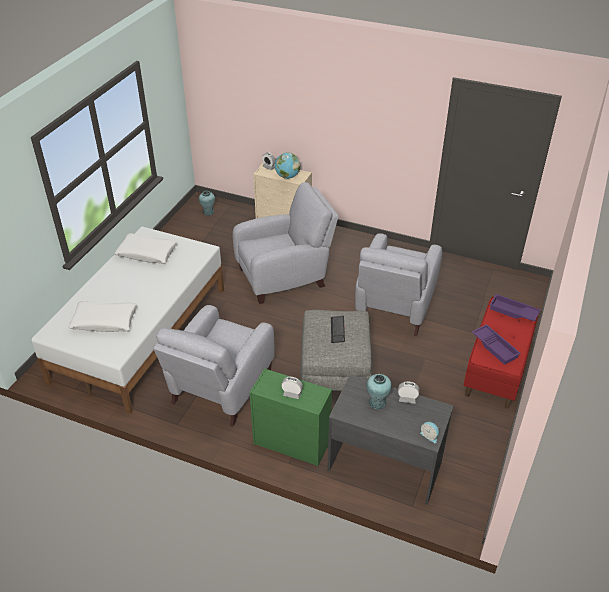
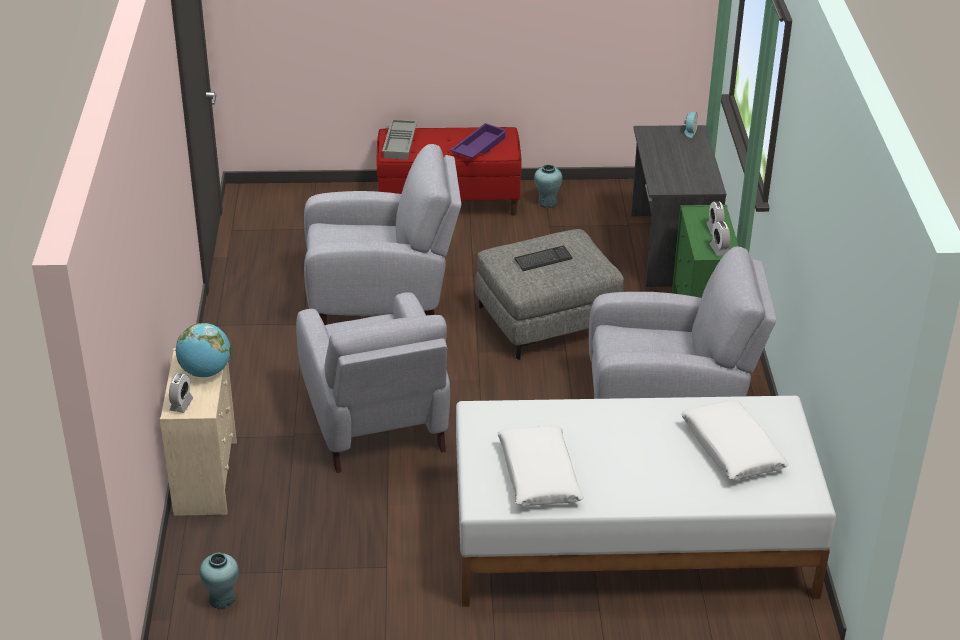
camera: 115 degrees left, 5 degrees down
grey armchair [233,182,339,304] -> grey armchair turned 150 degrees counterclockwise [296,292,450,473]
turquoise vase [366,374,392,410] -> turquoise vase moved to [534,164,563,208]
alarm clock [398,382,420,404] -> alarm clock moved to [710,221,730,256]
purple tray [490,294,541,321] -> grey tray [382,119,417,160]

